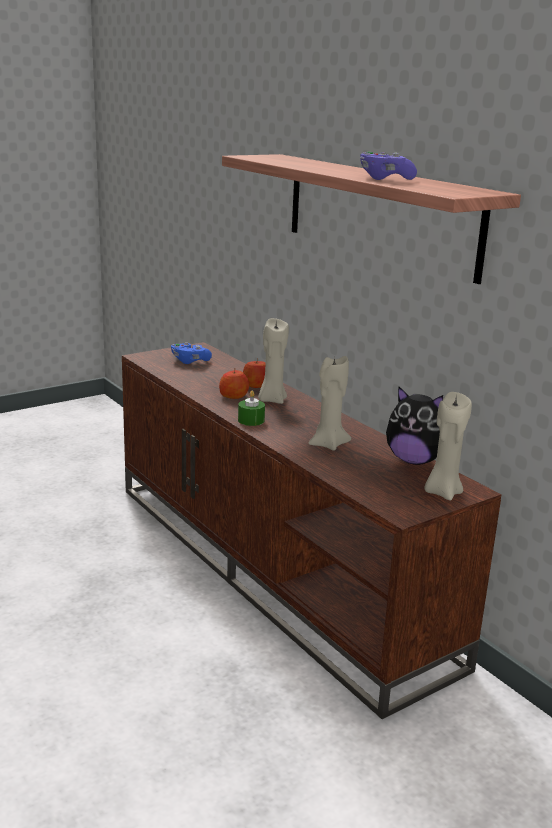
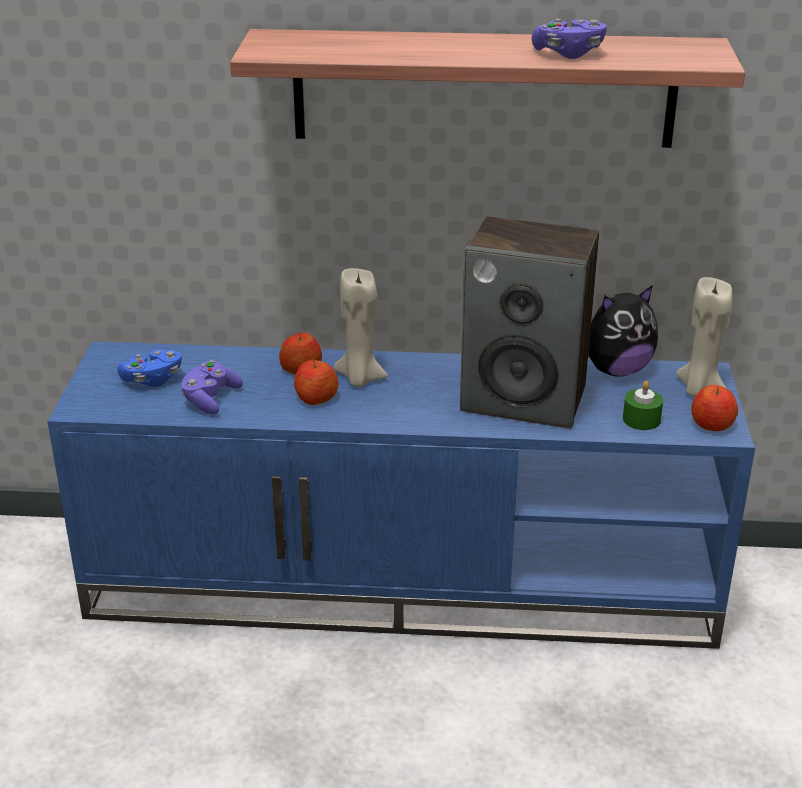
camera: 50 degrees left, 10 degrees up
brown tv stand [122,342,502,719] -> blue tv stand [47,341,755,649]
green candle [238,391,265,426] -> green candle moved to [623,381,663,430]
beige candle [309,356,351,451] -> speaker [460,217,599,429]
none -> purple game controller [180,360,243,414]
none -> apple [691,385,738,431]

